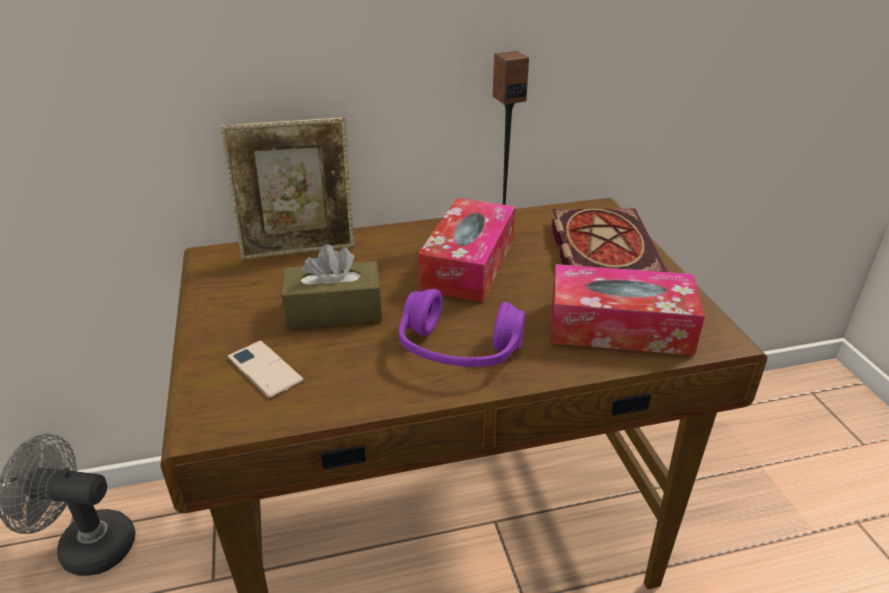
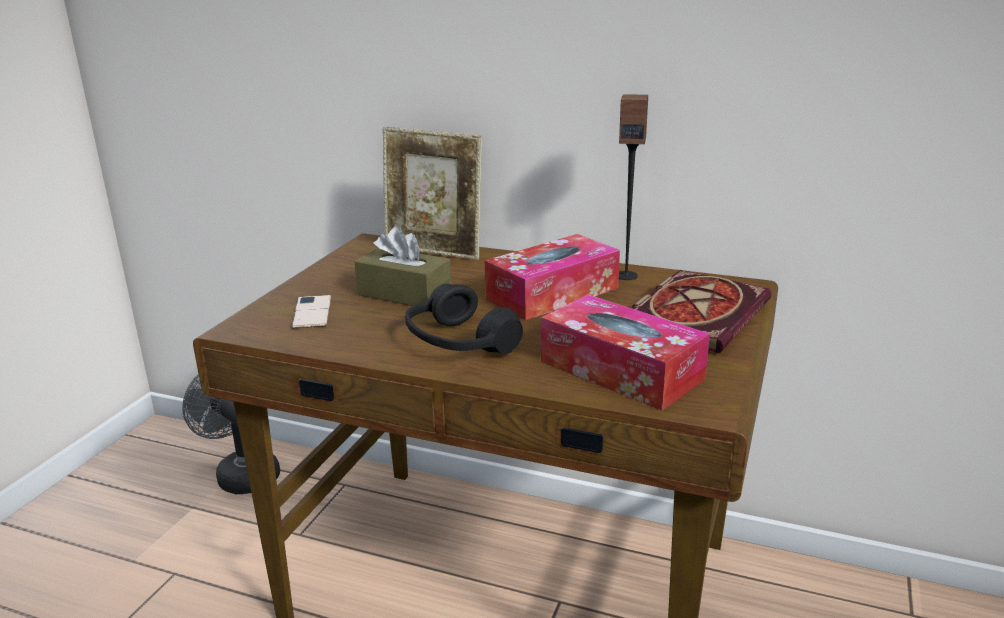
camera: 35 degrees right, 10 degrees down
purple headphones [399,289,525,367] -> black headphones [405,284,523,354]

